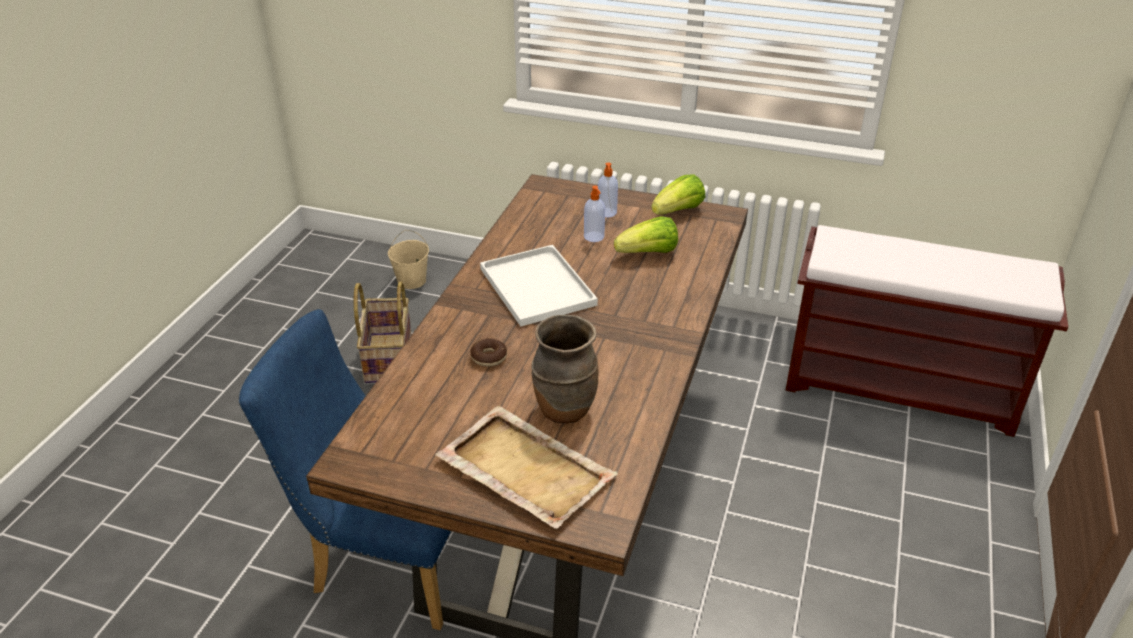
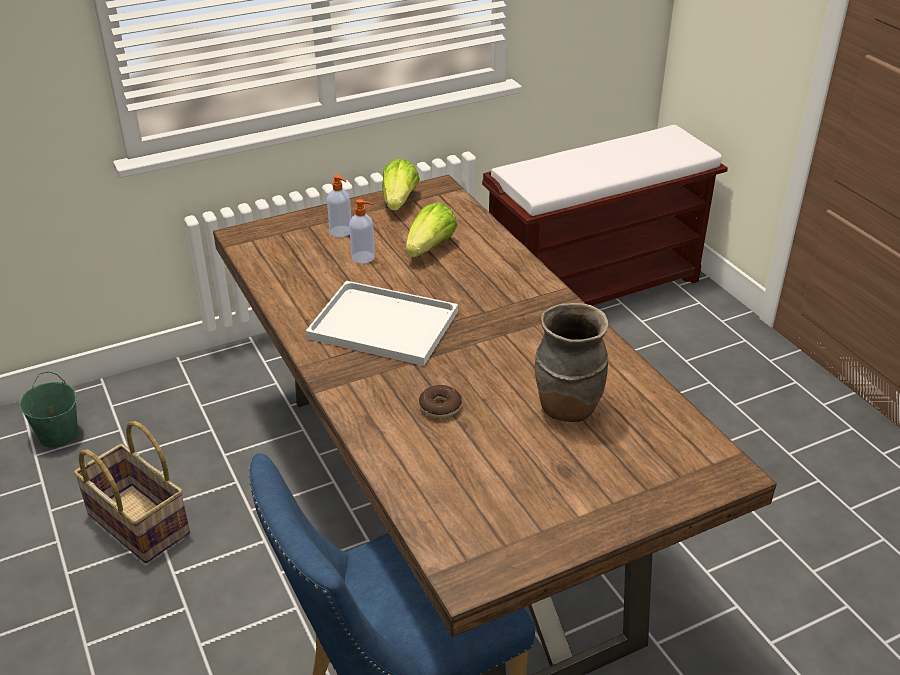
camera: 45 degrees left, 0 degrees up
beige bucket [388,230,429,289] -> green bucket [19,372,78,448]
beige tray [435,406,618,529] -> none

